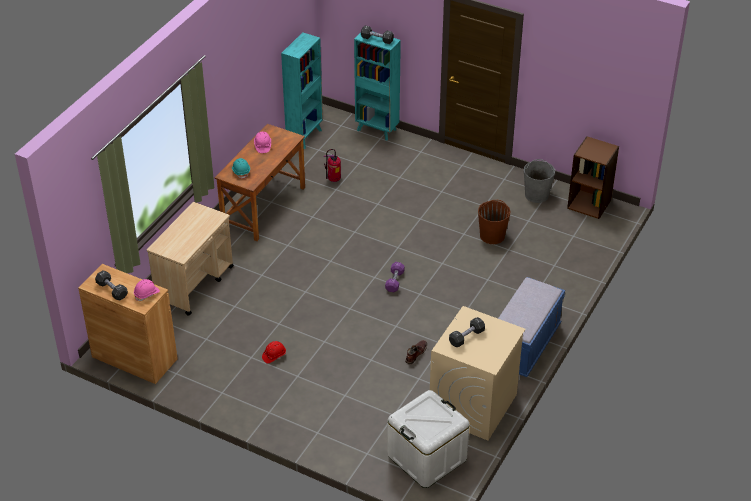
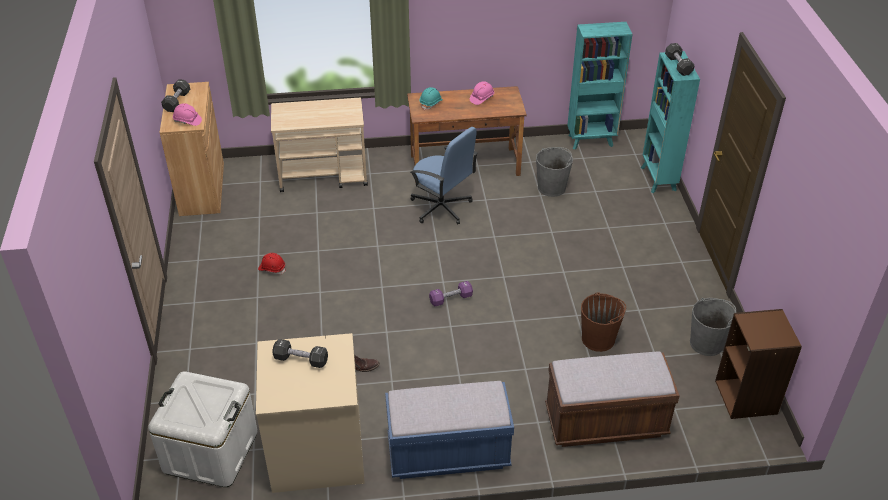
camera: 55 degrees right, 0 degrees up
fire extinguisher [323,149,341,182] -> grey bucket [536,147,573,197]
none -> blue office chair [410,127,478,224]
none -> brown bench [545,351,680,447]

